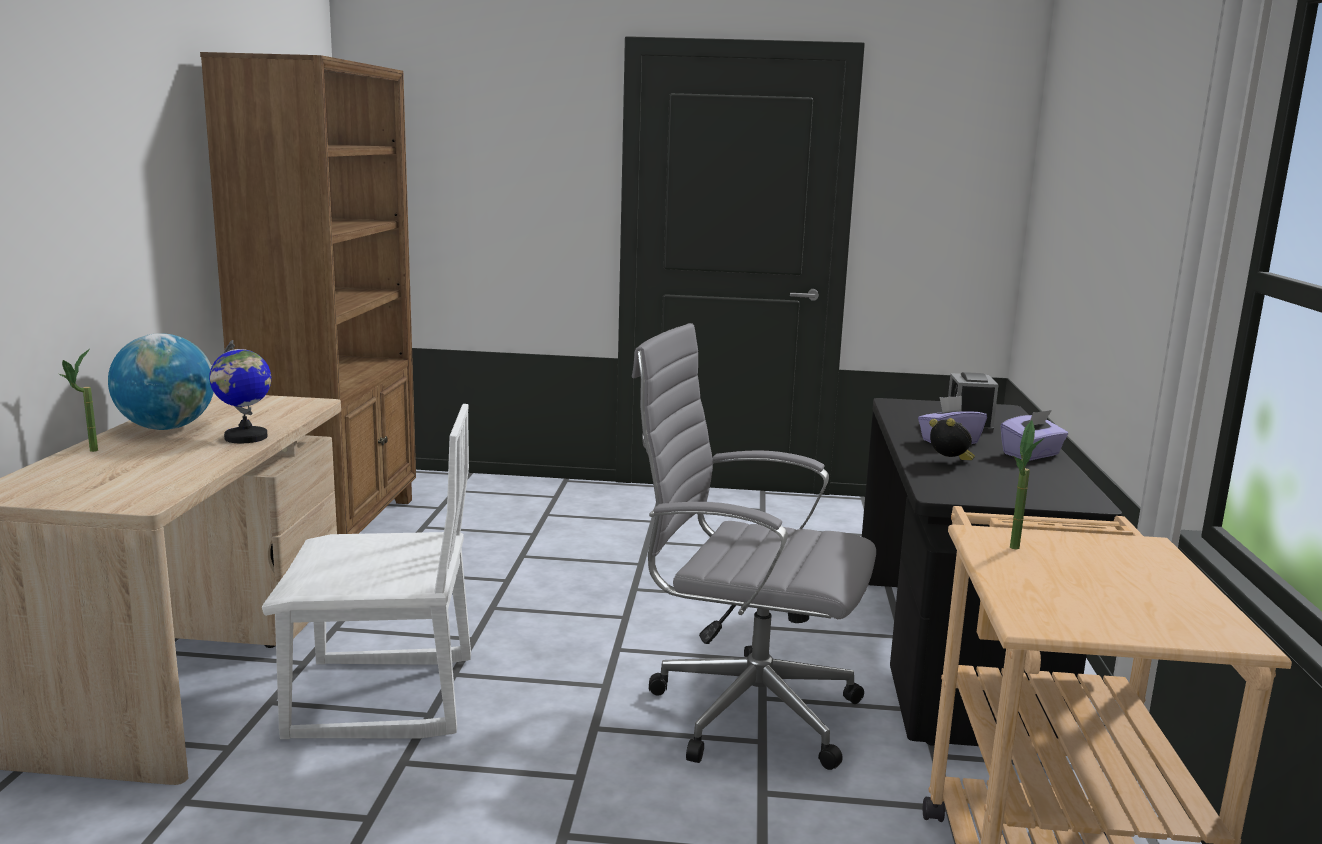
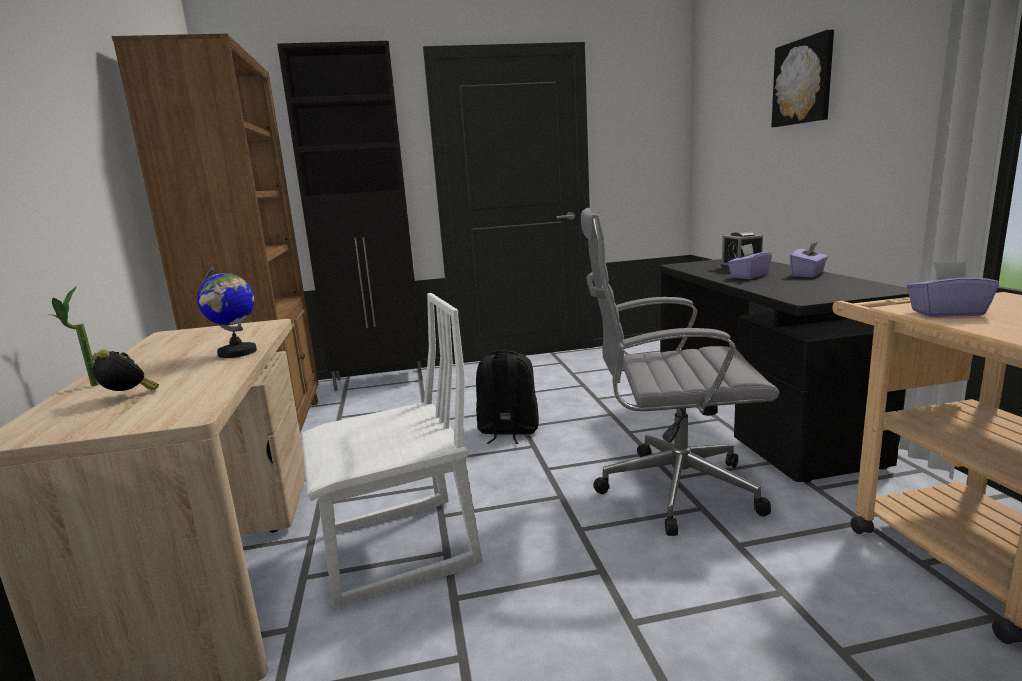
camera: 15 degrees left, 0 degrees up
globe [108,333,214,430] -> none
alarm clock [929,418,975,460] -> alarm clock moved to [92,349,159,391]
potted plant [1010,420,1044,549] -> purple tissue box [907,261,999,317]
none -> black cabinet [277,41,423,391]
none -> black backpack [476,350,539,444]
none -> picture [771,29,834,127]

